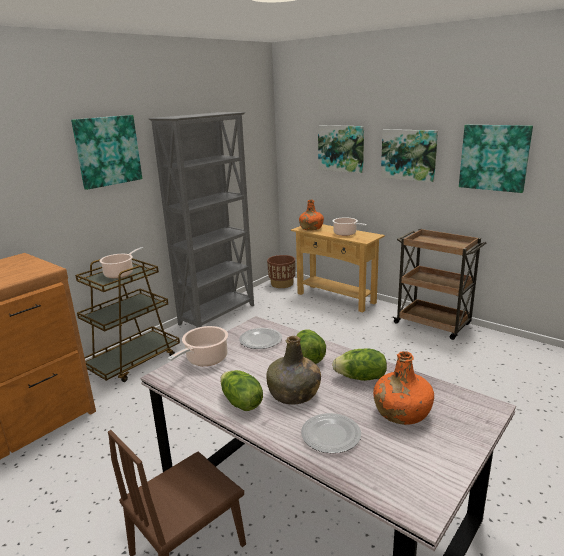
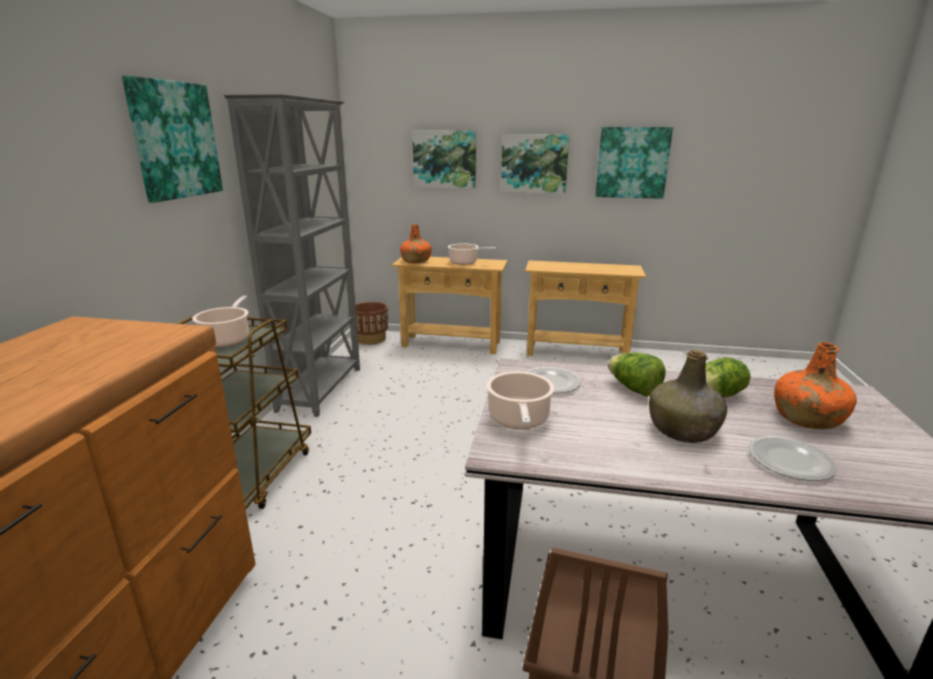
camera: 30 degrees left, 0 degrees up
lettuce [220,370,263,411] -> none
brown cart [392,229,486,340] -> beige console table [525,260,646,356]

